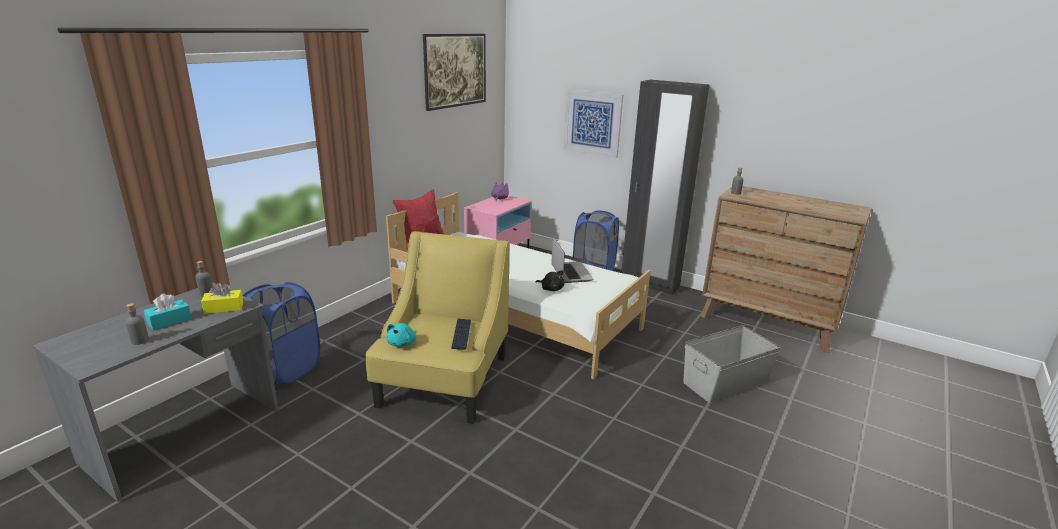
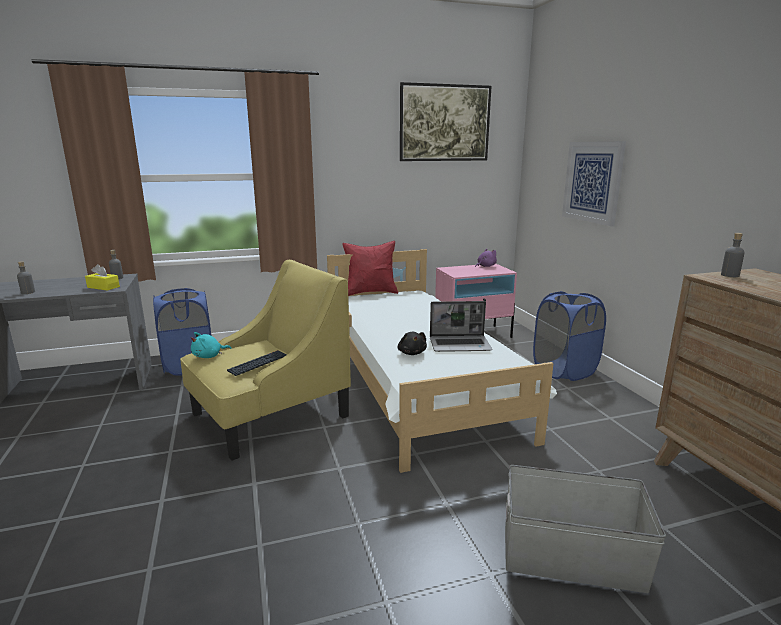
camera: 40 degrees right, 5 degrees down
turquoise tissue box [144,293,192,330] -> none
laptop [551,236,594,283] -> laptop turned 60 degrees clockwise [430,301,492,352]
black wardrobe [621,80,709,295] -> none

